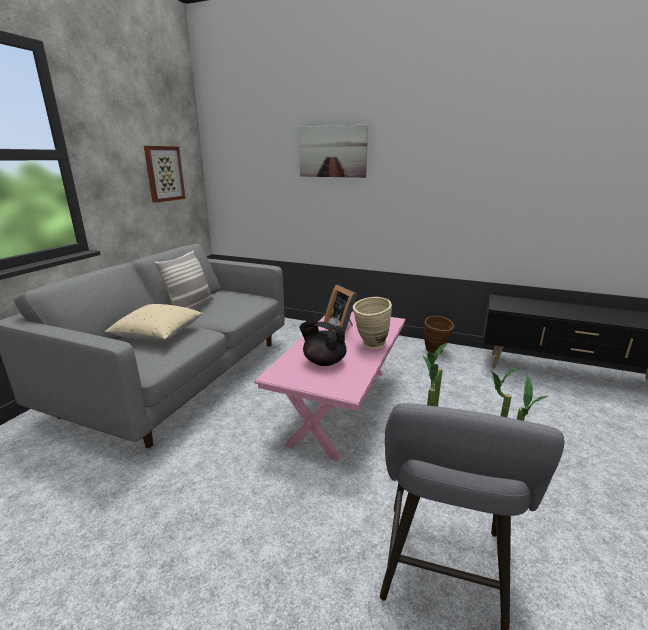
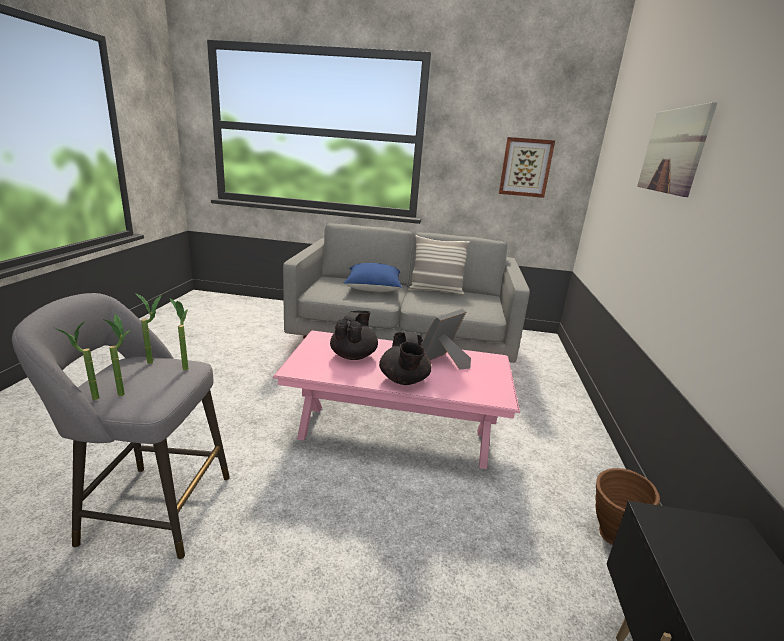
camera: 75 degrees right, 0 degrees up
beige pillow [105,304,203,341] -> blue pillow [344,263,402,292]
beige vase [353,297,392,349] -> black teapot [379,332,431,385]

